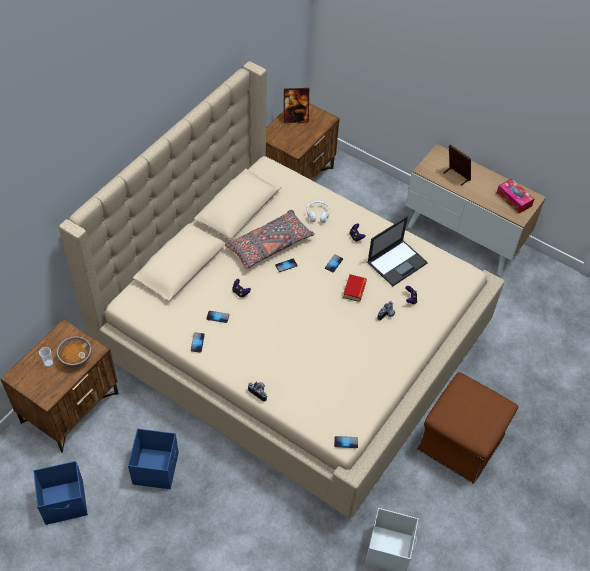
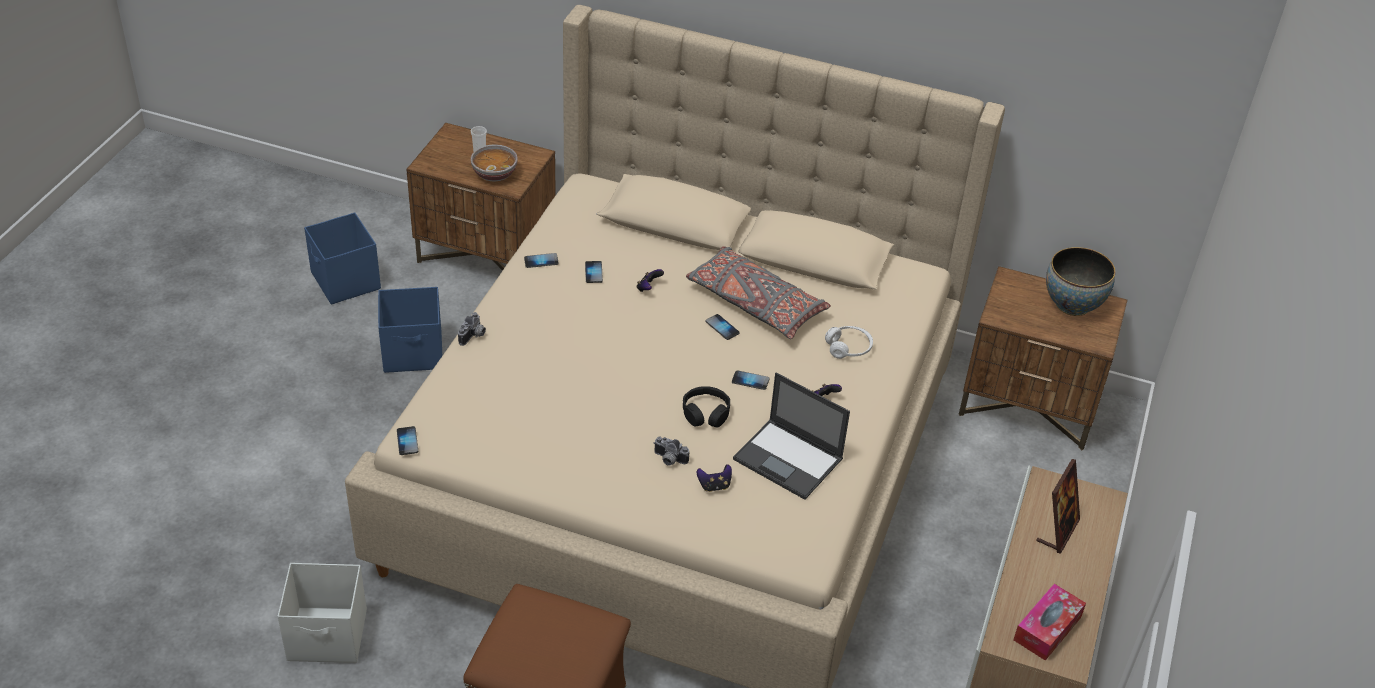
camera: 75 degrees right, 10 degrees down
picture frame [284,88,309,123] -> bowl [1046,247,1116,316]
book [343,274,367,302] -> black headphones [683,386,730,427]

